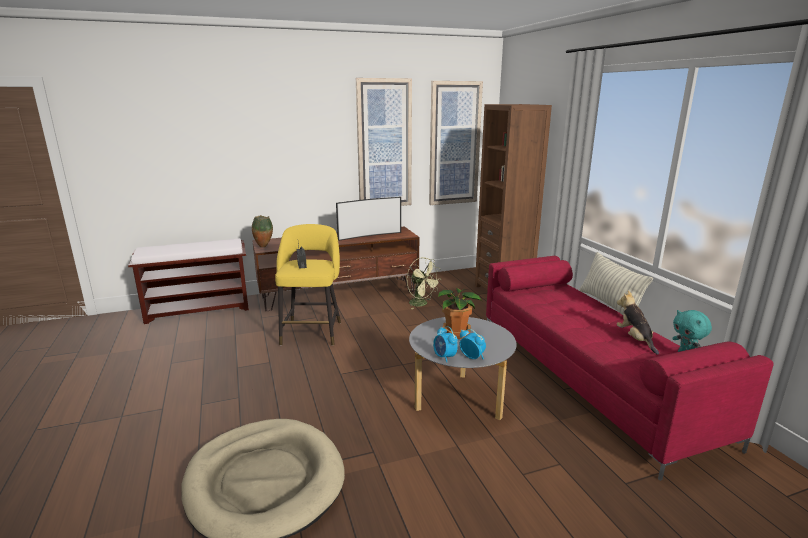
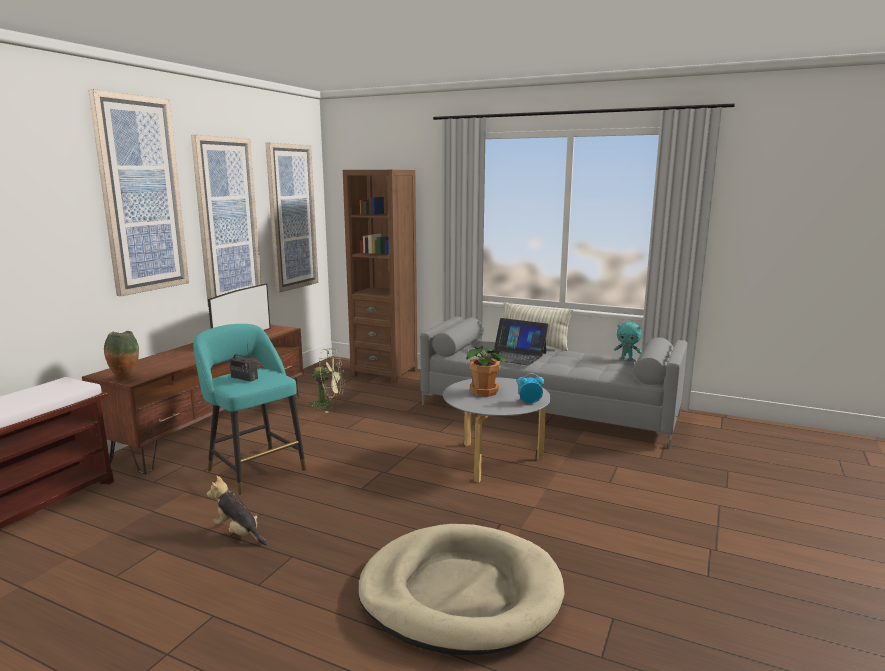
camera: 45 degrees left, 5 degrees down
yellow stool [275,224,341,346] -> turquoise stool [193,324,306,495]
alarm clock [433,326,458,362] -> none
red sofa [486,256,773,481] -> grey sofa [420,316,688,449]
plush toy [617,290,659,355] -> plush toy moved to [207,476,268,545]
none -> picture [88,89,189,296]
none -> laptop [481,318,548,366]

